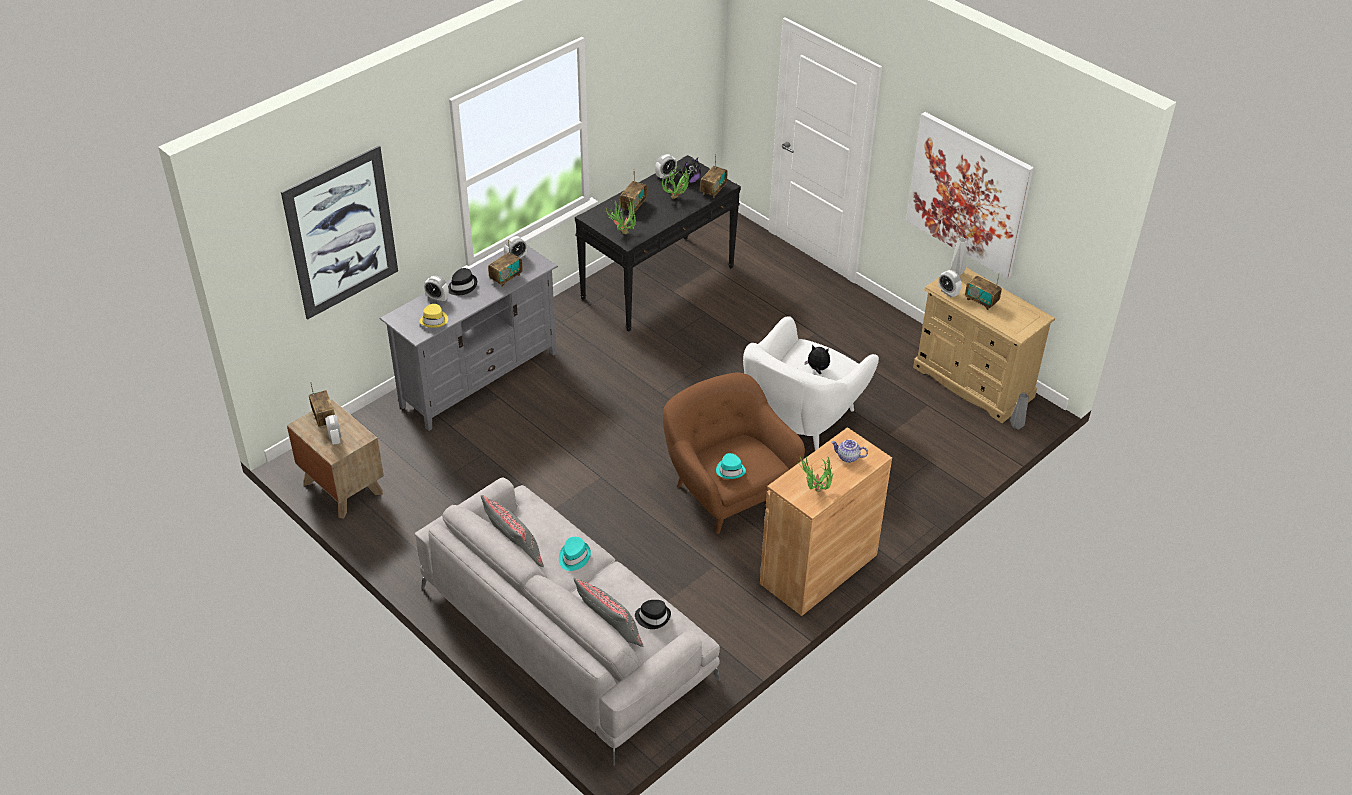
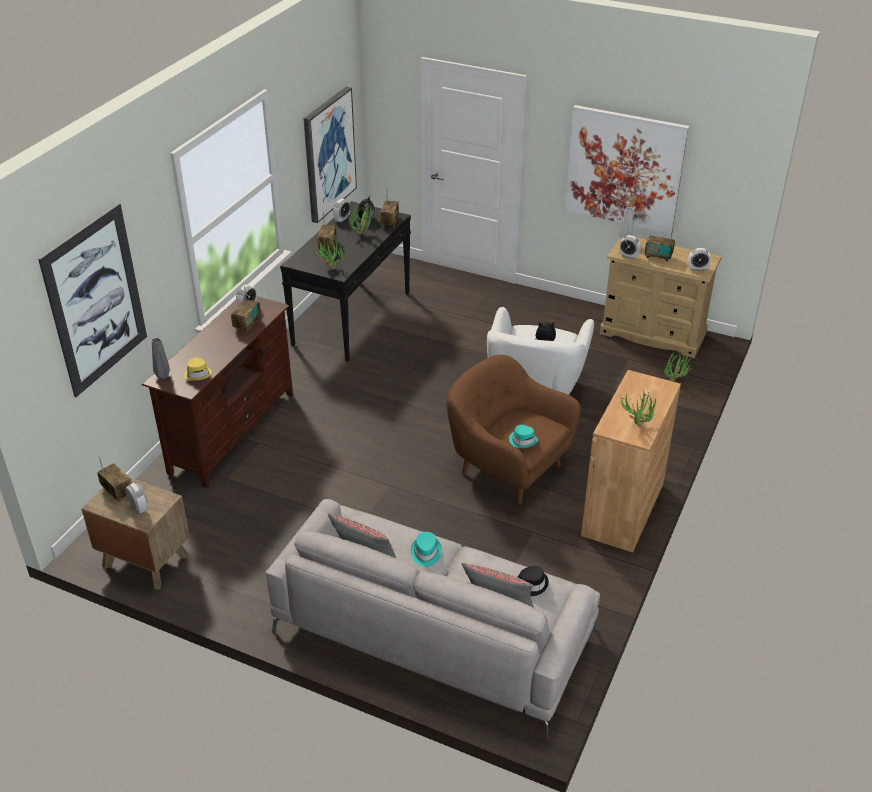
camera: 20 degrees left, 5 degrees down
grey tv stand [379,245,558,431] -> brown tv stand [142,296,293,488]
alarm clock [424,276,449,303] -> alarm clock moved to [688,248,711,271]
black hat [448,268,477,295] -> none
teapot [831,439,868,463] -> none
grey vase [1010,393,1029,430] -> grey vase moved to [152,338,170,379]
none -> picture [303,87,357,223]
none -> potted plant [664,351,692,381]

